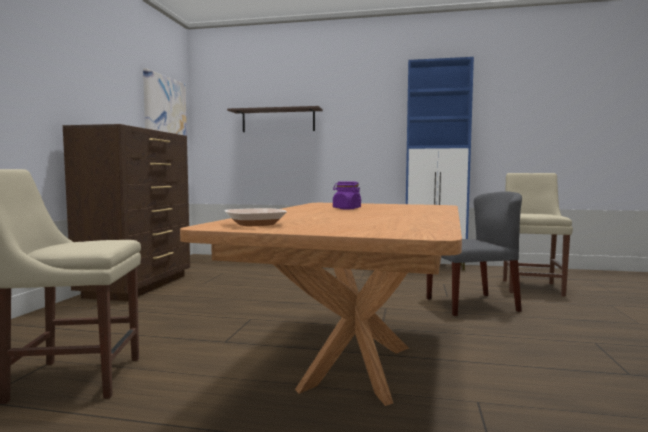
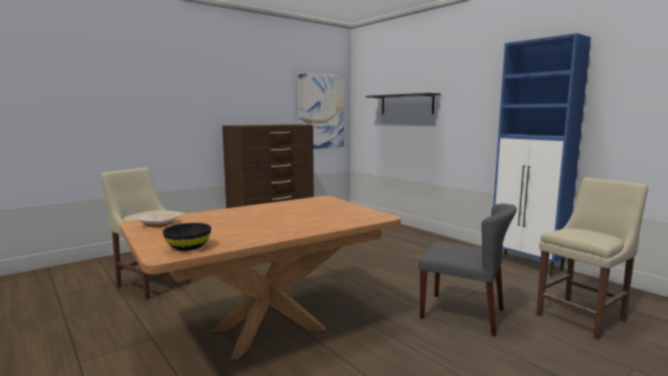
camera: 40 degrees right, 5 degrees up
purple jar [333,181,361,209] -> none
none -> black bowl [163,223,211,251]

